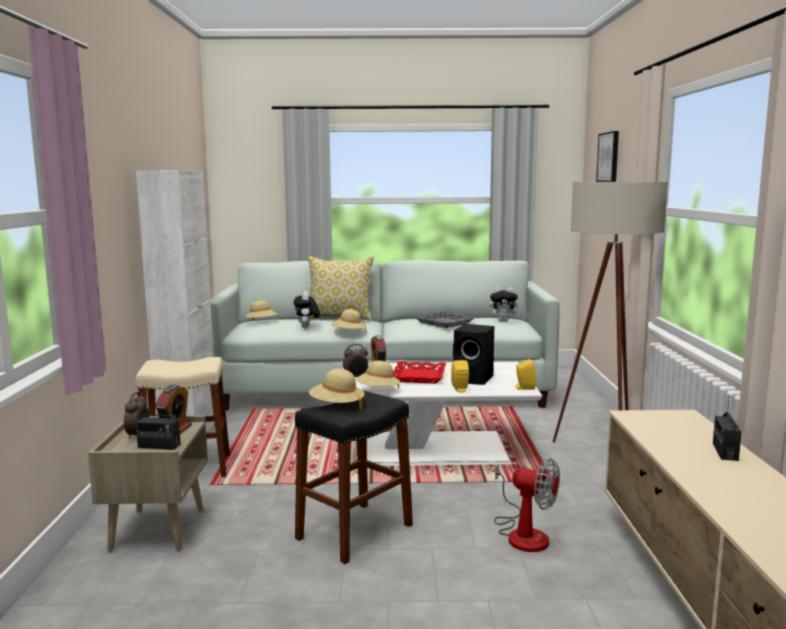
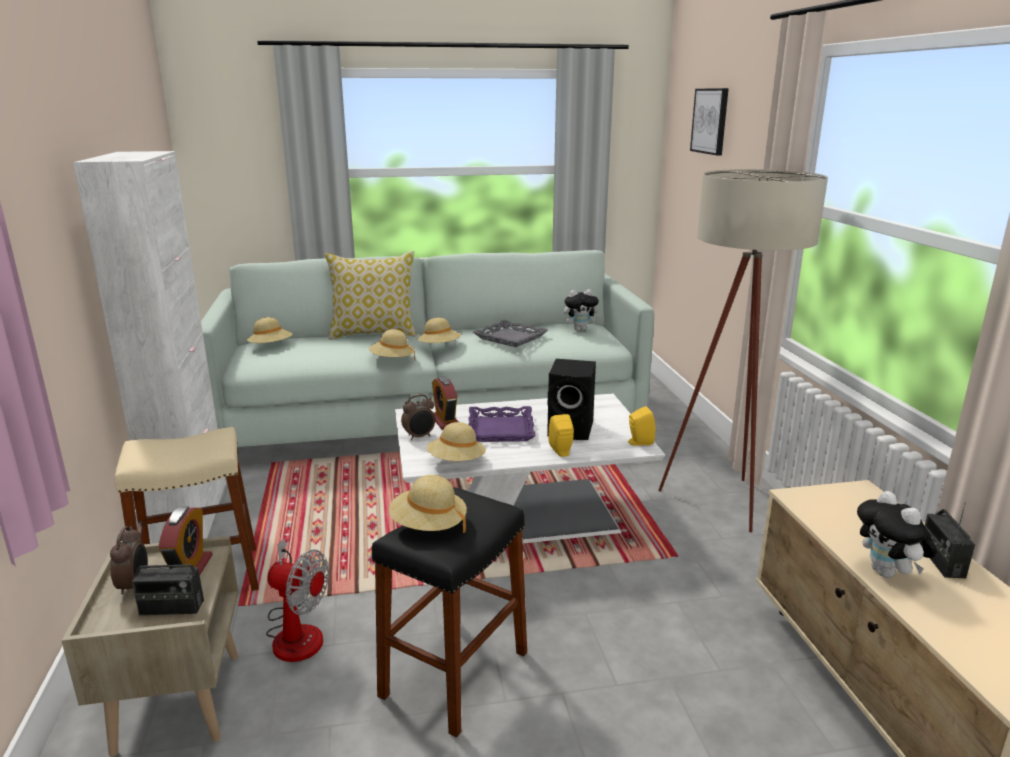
camera: 10 degrees left, 10 degrees up
plush toy [294,291,320,328] -> plush toy moved to [857,491,937,578]
red tray [393,361,446,383] -> purple tray [468,406,536,442]
fan [494,458,560,552] -> fan moved to [266,538,329,662]
none -> beige hat [418,318,461,343]

